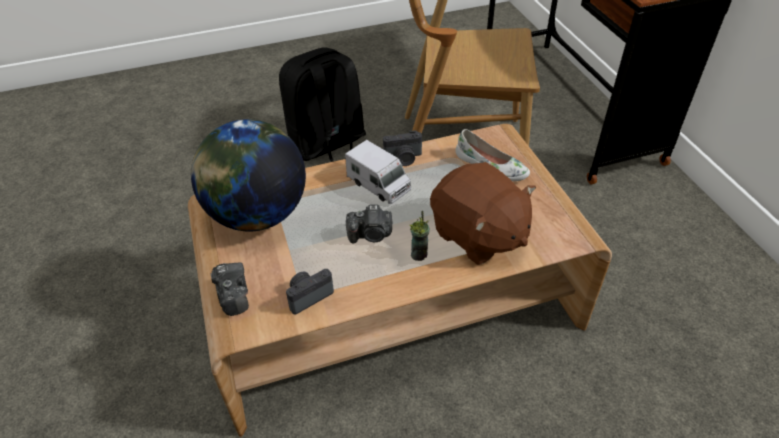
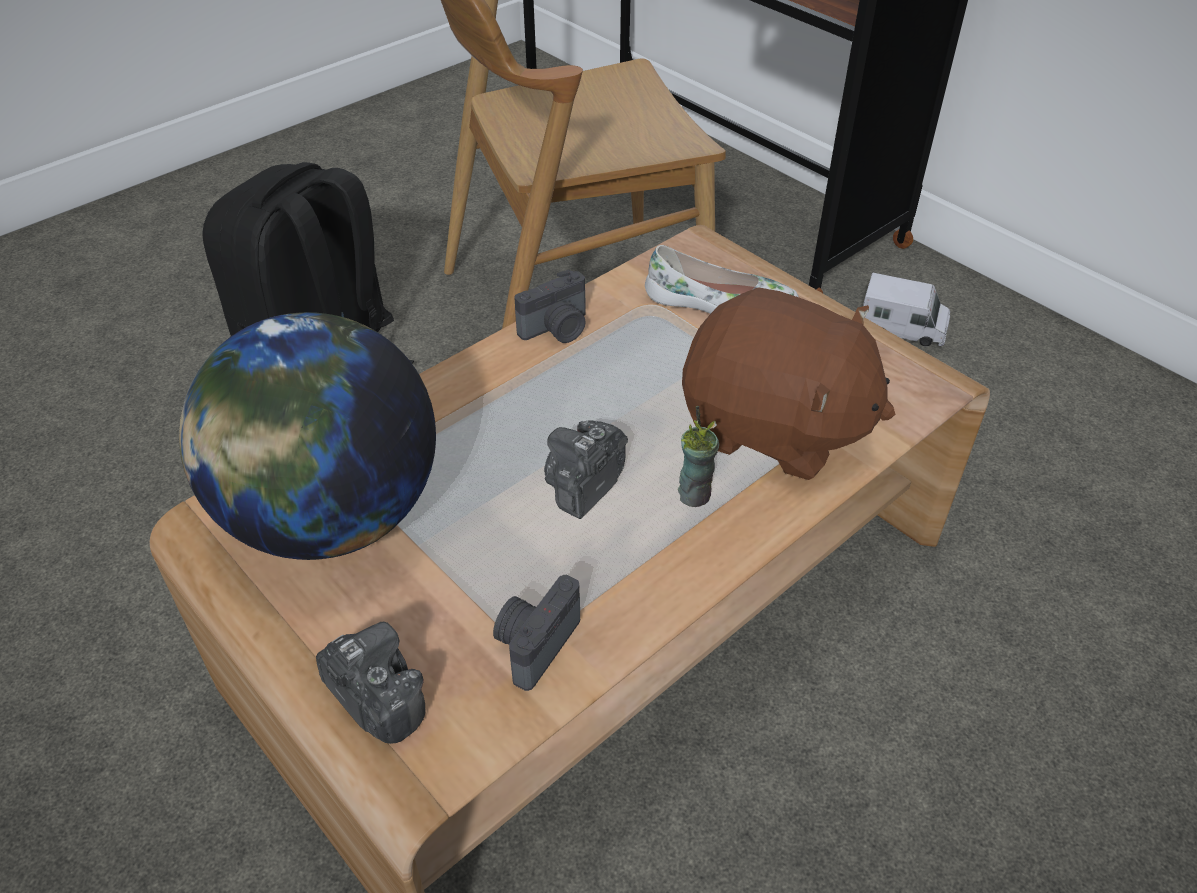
camera: 25 degrees left, 0 degrees up
toy truck [345,140,411,204] -> toy truck moved to [863,273,950,346]
camera [346,204,393,244] -> camera turned 150 degrees clockwise [544,421,628,519]

